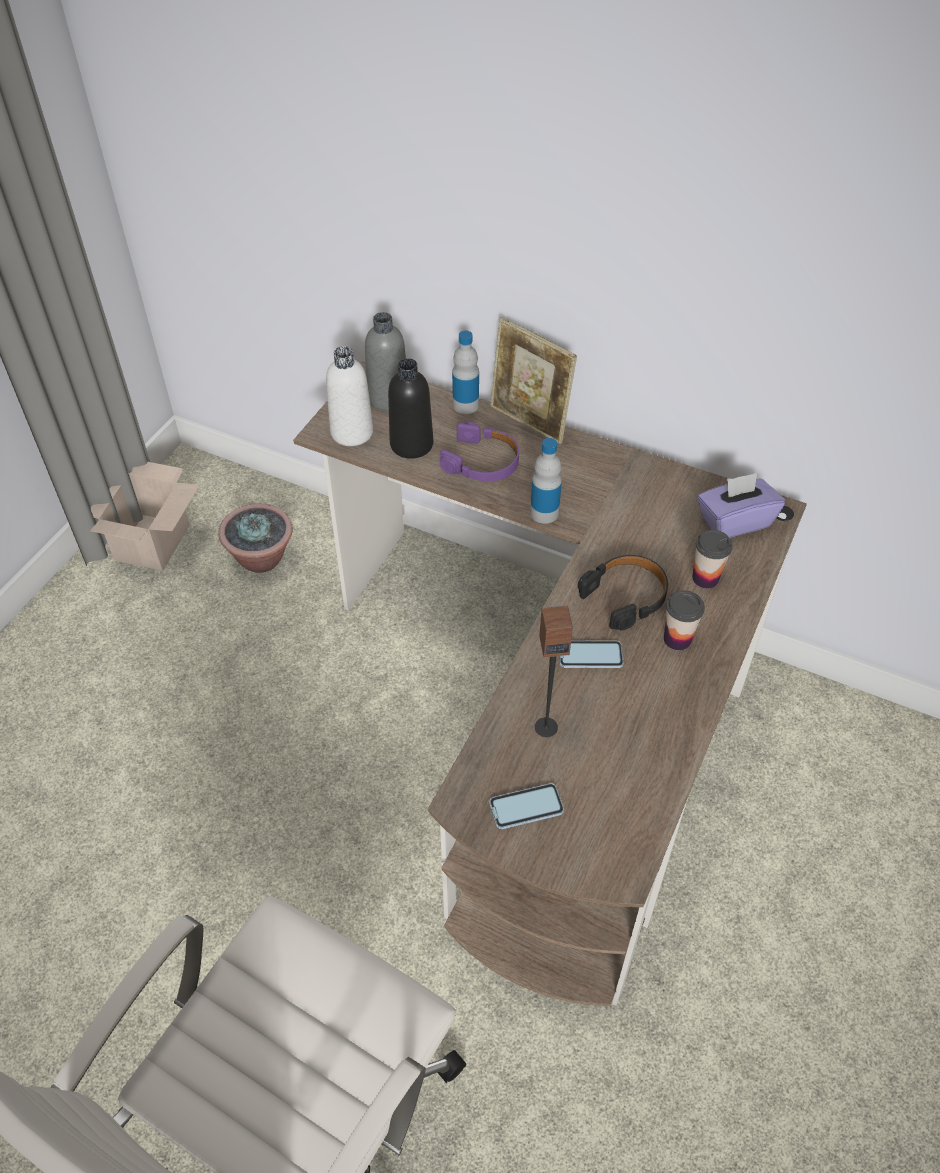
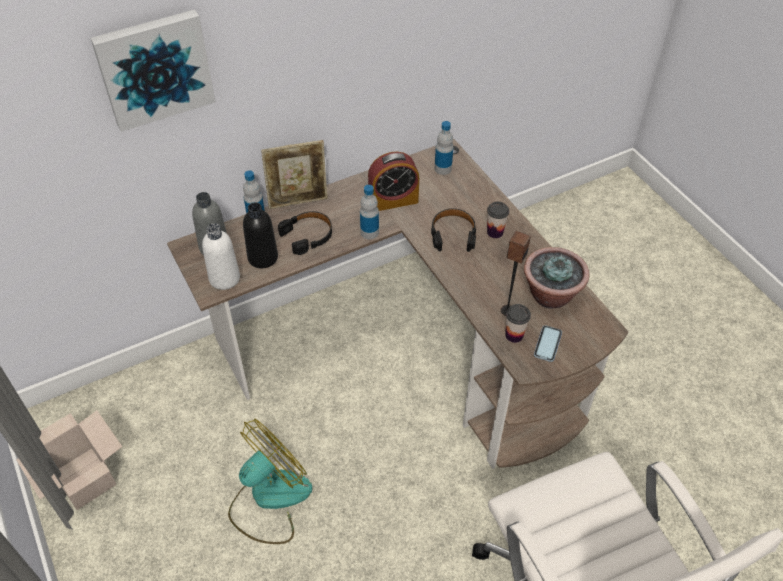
camera: 55 degrees left, 0 degrees up
potted plant [219,503,293,573] -> potted plant moved to [524,247,590,309]
purple headphones [440,422,519,481] -> black headphones [278,211,332,255]
phone [559,641,624,668] -> none
cup [692,530,733,589] -> cup moved to [505,304,531,343]
purple tissue box [698,473,785,538] -> bottle [434,121,453,175]
none -> picture [90,9,216,132]
none -> fan [228,419,313,544]
none -> alarm clock [368,152,419,211]

